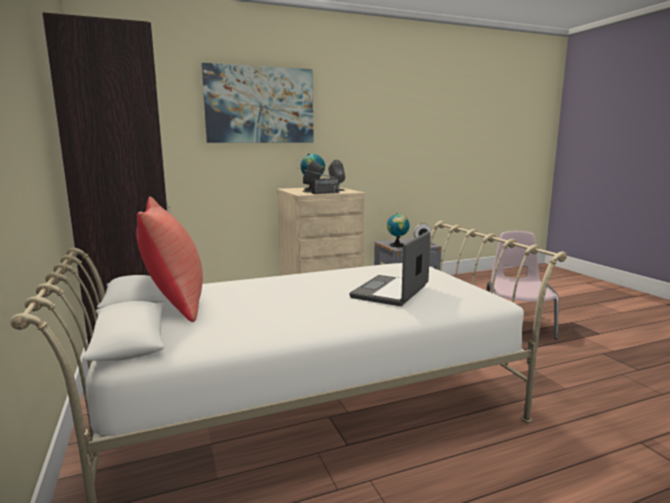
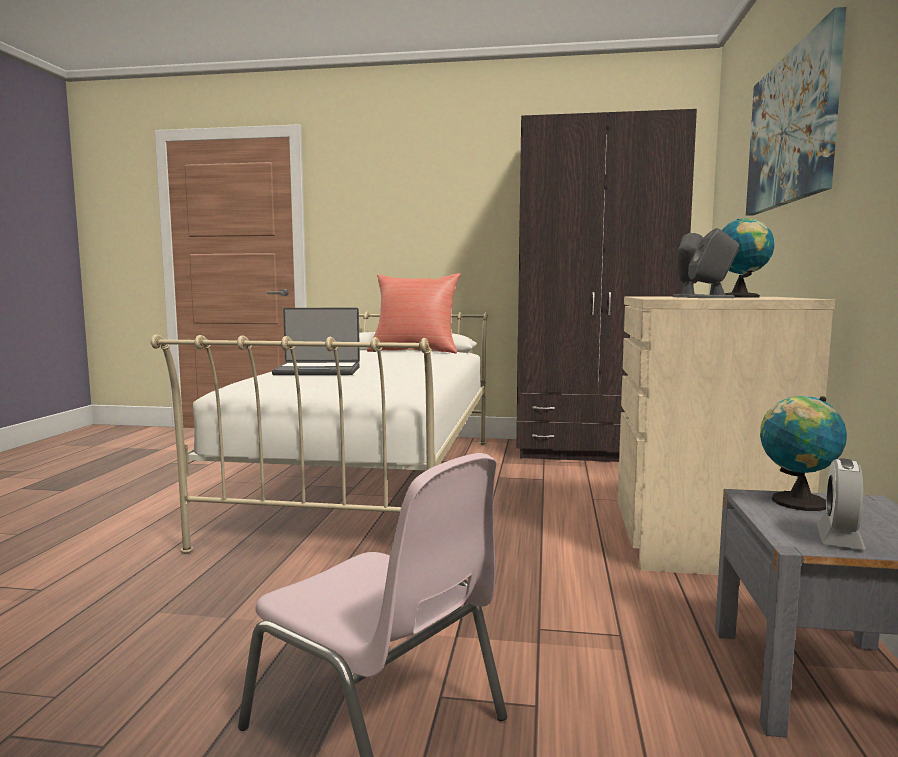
camera: 120 degrees right, 5 degrees down
radio [297,168,339,194] -> none
laptop [349,231,431,306] -> laptop turned 120 degrees clockwise [272,308,360,375]

